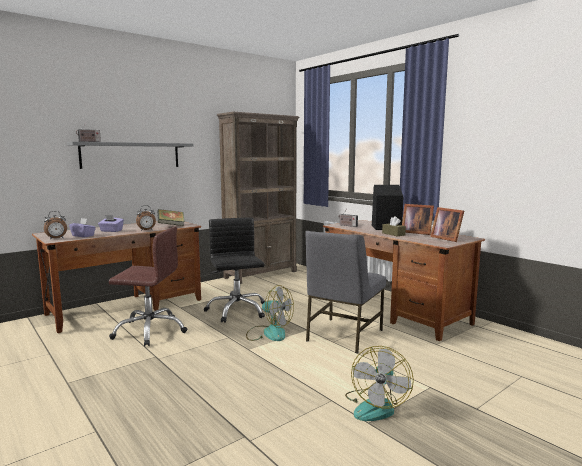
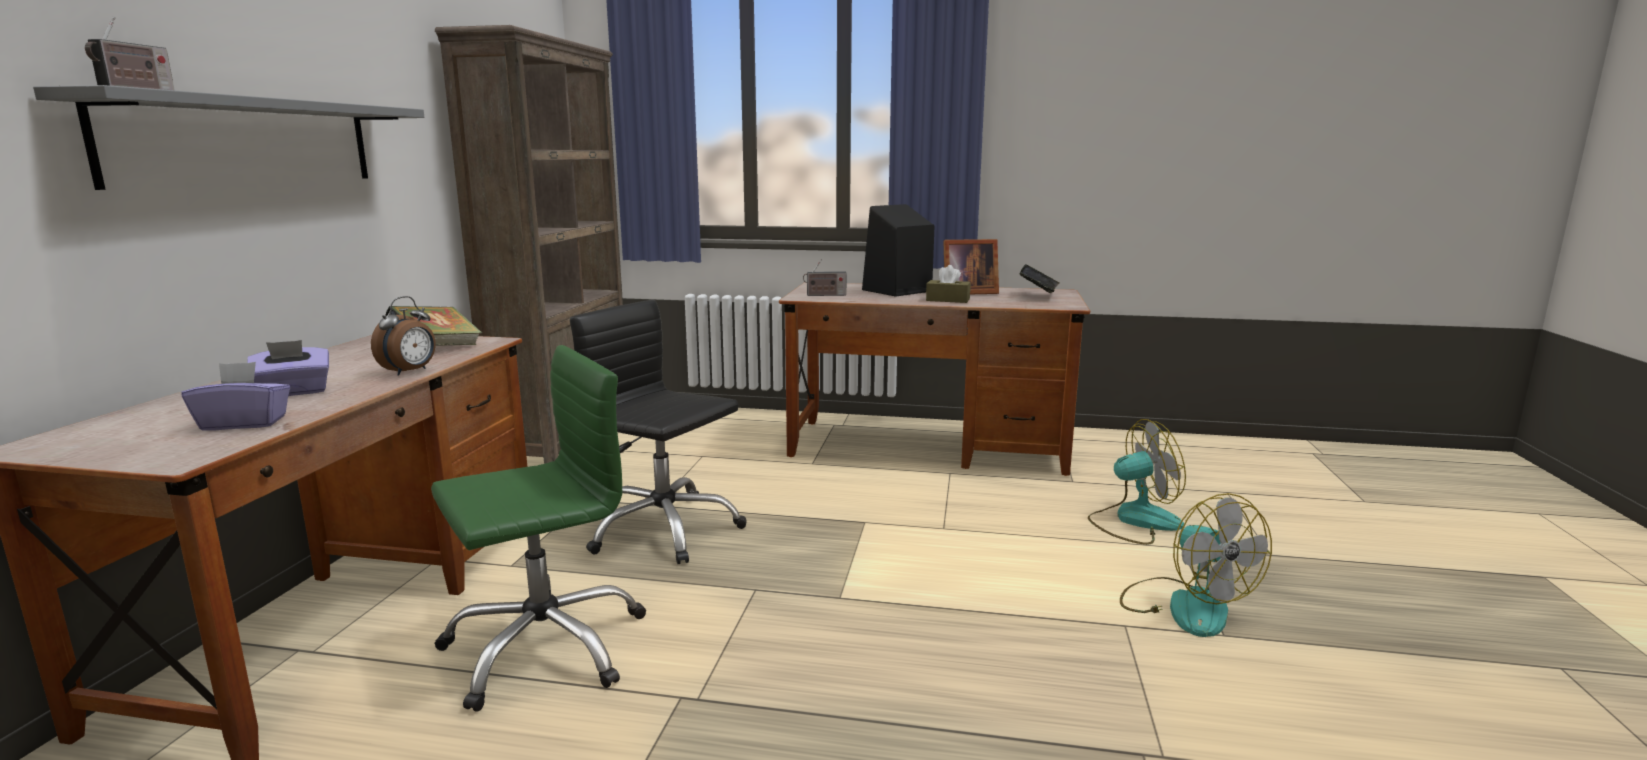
camera: 40 degrees left, 5 degrees up
alarm clock [44,211,67,239] -> none
brown office chair [109,227,187,347] -> green office chair [431,345,646,712]
fan [246,285,294,341] -> fan moved to [1088,419,1186,545]
grey chair [305,231,386,353] -> none
picture frame [430,207,464,242] -> book [1020,264,1060,293]

